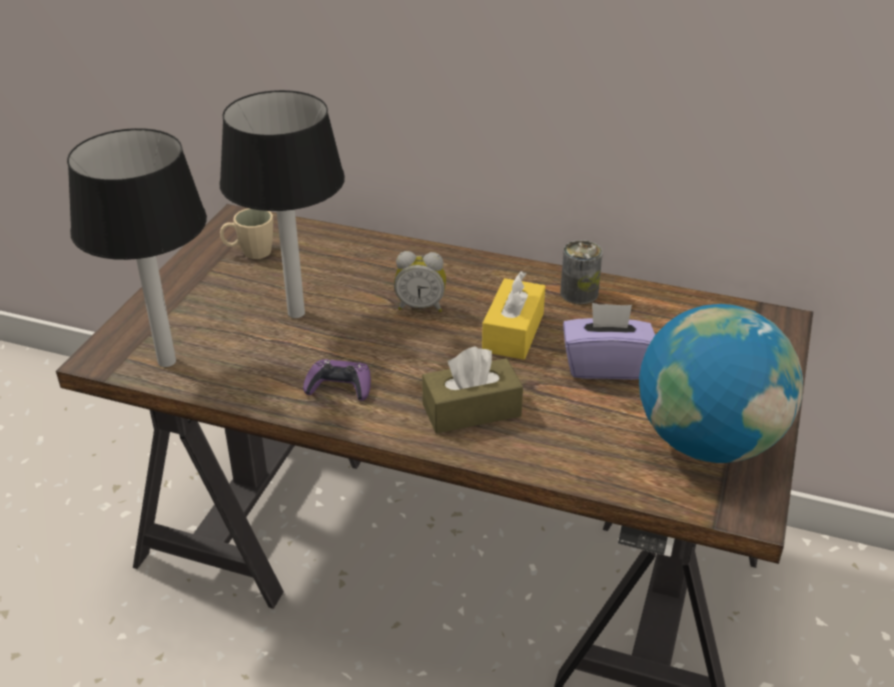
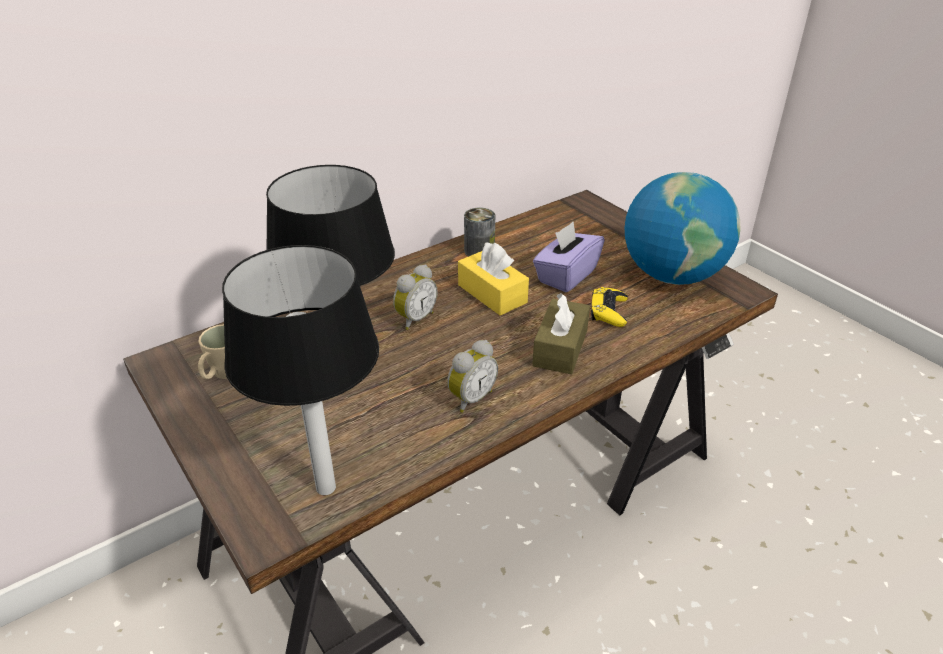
camera: 55 degrees left, 0 degrees up
purple game controller [303,359,371,401] -> alarm clock [447,340,498,413]
none -> yellow game controller [591,287,628,327]

